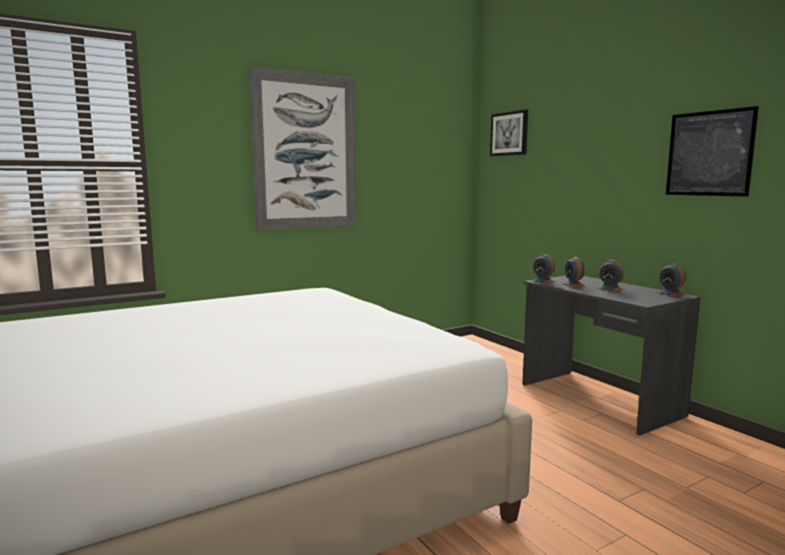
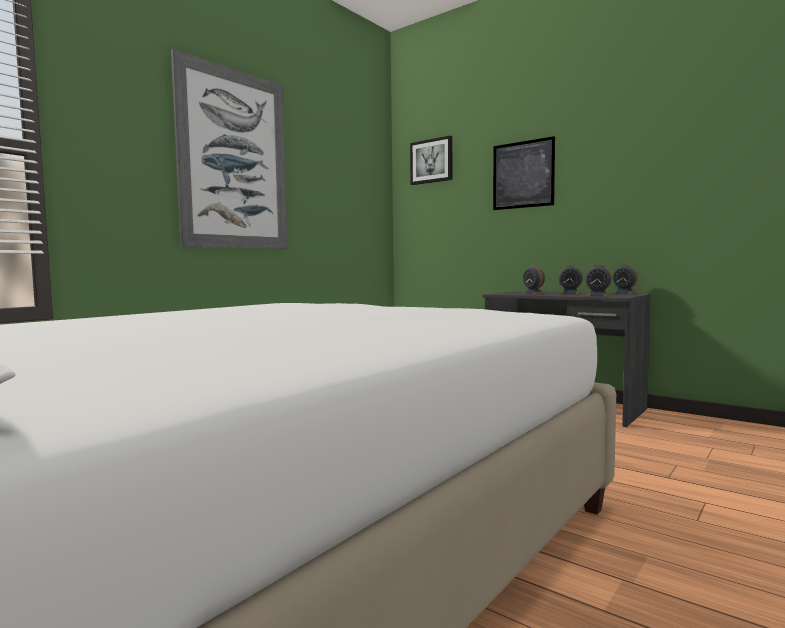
camera: 20 degrees left, 5 degrees down
alarm clock [532,255,555,284] -> alarm clock moved to [585,265,612,297]
picture [666,106,759,197] -> picture moved to [493,136,555,210]

